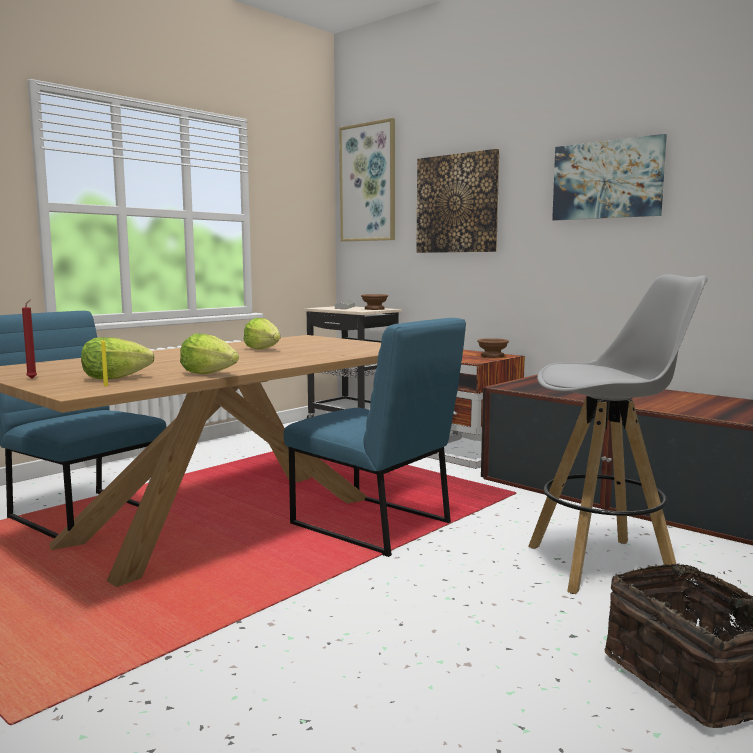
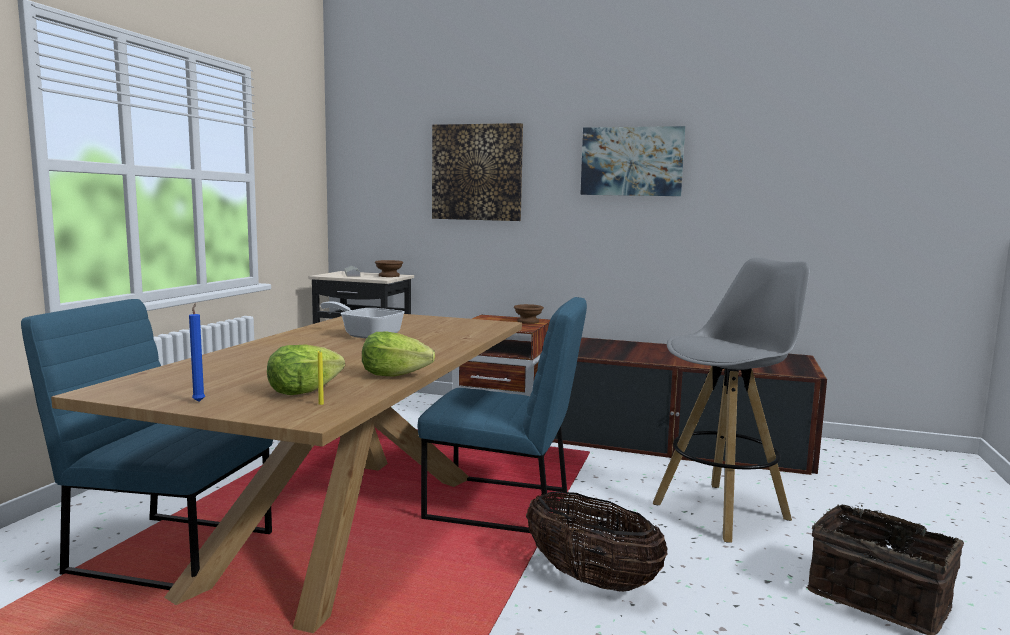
camera: 25 degrees left, 0 degrees up
red candle [22,299,37,379] -> blue candle [189,304,205,402]
lettuce [244,318,281,350] -> frying pan [320,301,405,339]
picture [339,118,395,242] -> none
none -> basket [526,492,668,592]

